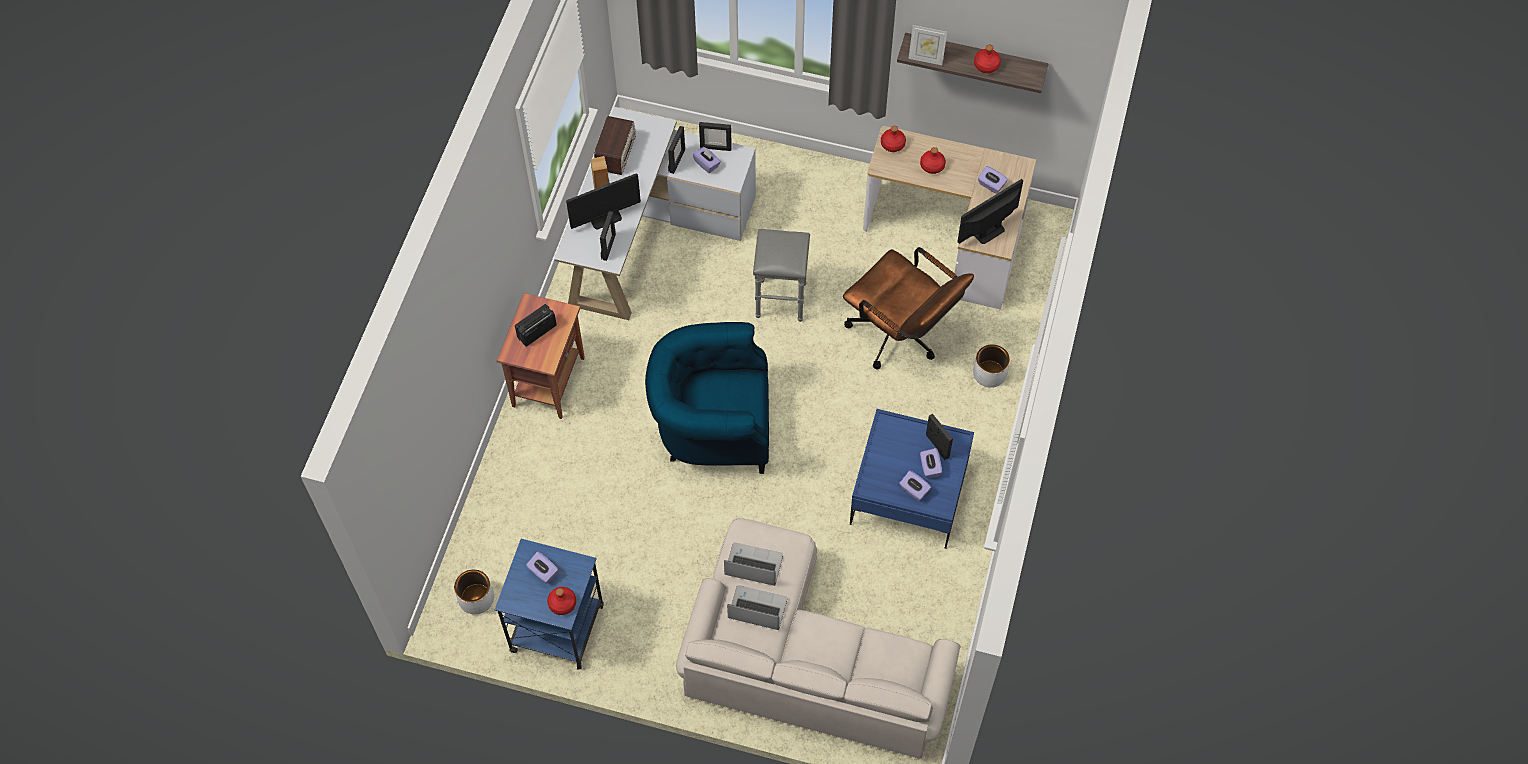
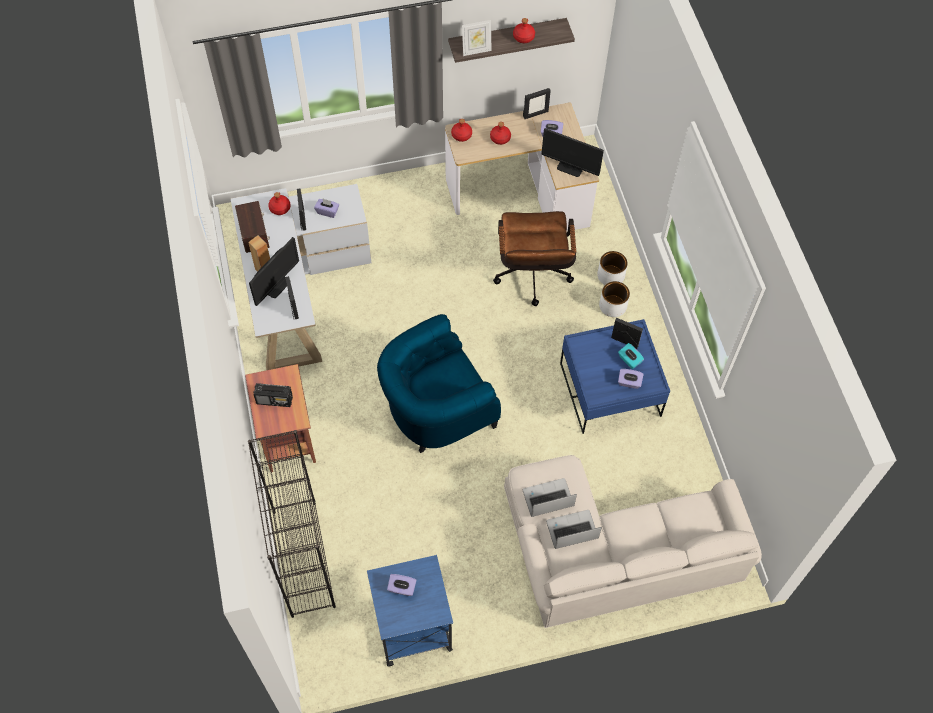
camera: 30 degrees left, 0 degrees up
white planter [454,569,494,615] -> white planter moved to [599,281,630,317]
radio [515,304,557,347] -> radio turned 105 degrees counterclockwise [254,383,293,407]
red bottle [547,587,576,615] -> red bottle moved to [268,192,290,215]
picture frame [699,122,732,151] -> picture frame moved to [523,88,551,119]
grey stool [753,229,810,322] -> none
brown office chair [843,247,974,369] -> brown office chair turned 75 degrees clockwise [493,211,576,306]
purple tissue box [920,448,942,478] -> turquoise tissue box [618,343,644,369]
monitor [957,179,1023,244] -> monitor turned 90 degrees counterclockwise [541,128,604,177]
none -> black bookcase [248,430,336,618]

